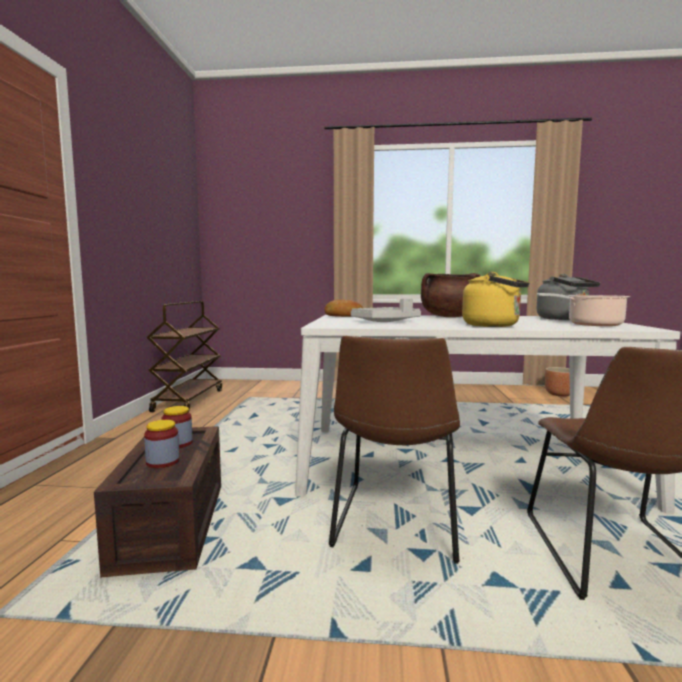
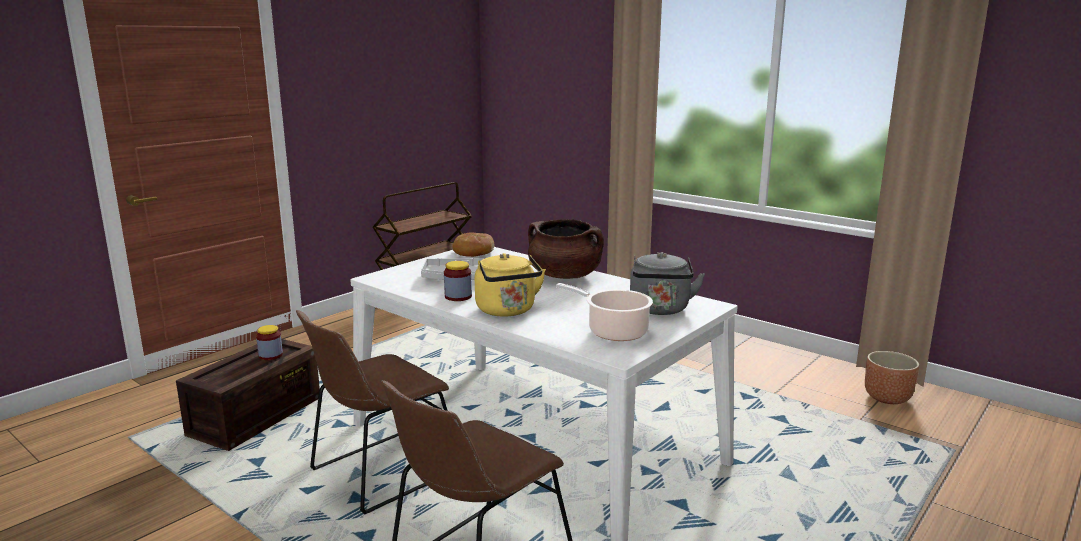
camera: 35 degrees right, 10 degrees up
jar [144,420,180,468] -> jar moved to [444,261,472,301]

